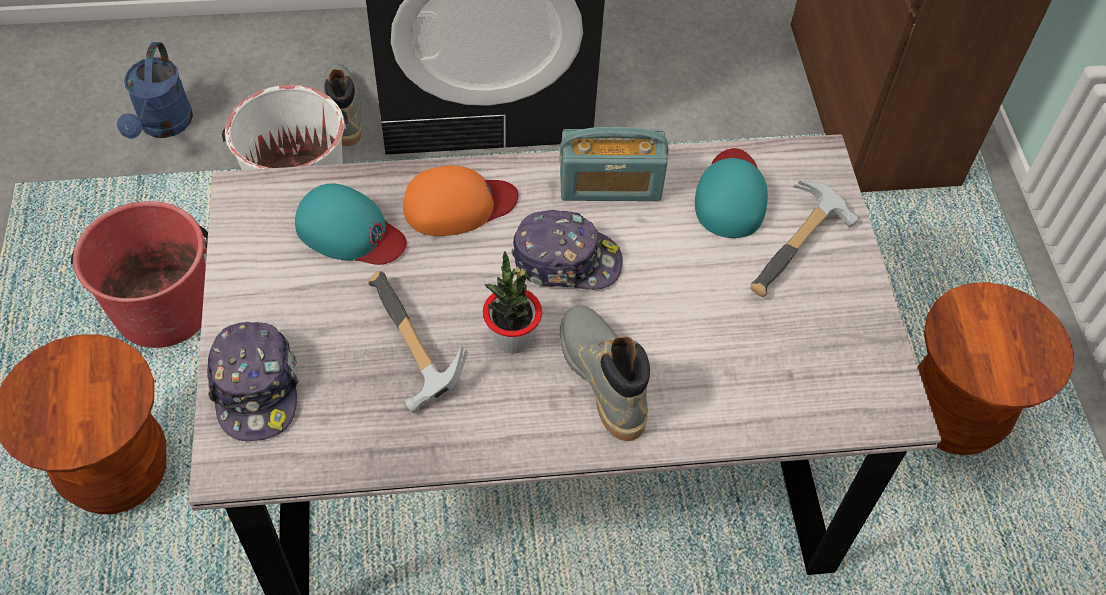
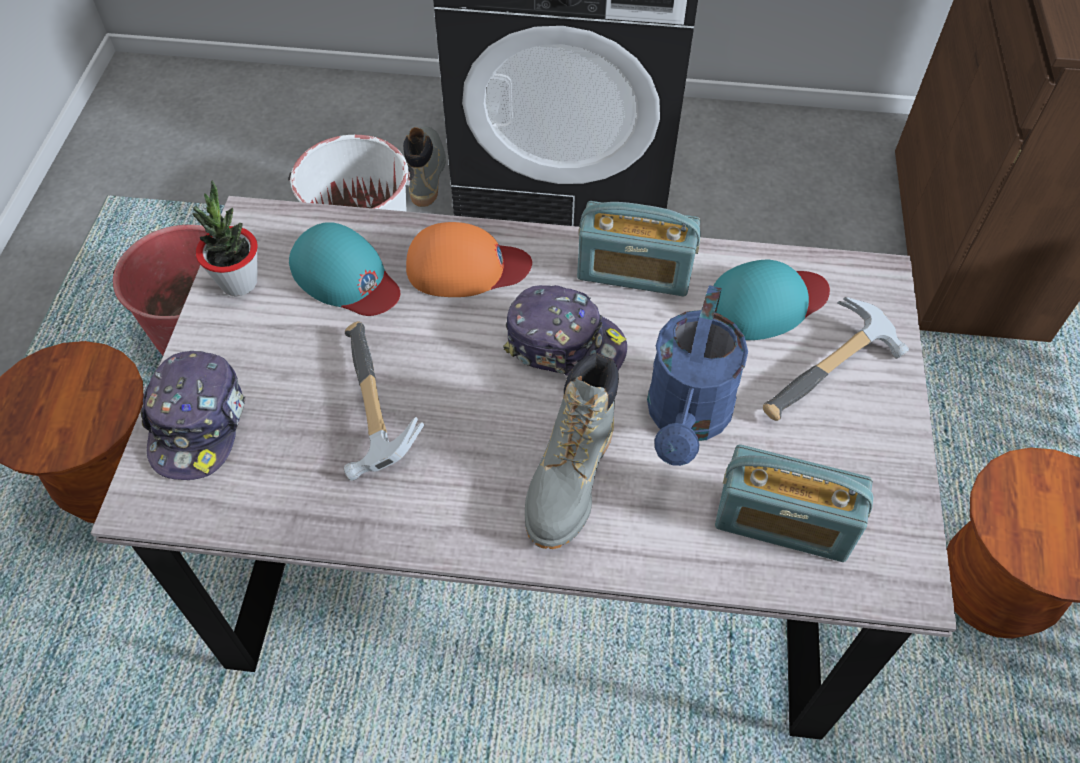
camera: 15 degrees right, 0 degrees up
blue watering can [117,42,193,139] -> blue watering can moved to [647,285,748,466]
potted plant [483,251,542,354] -> potted plant moved to [192,180,258,296]
grey boot [560,305,650,441] -> grey boot turned 150 degrees counterclockwise [525,353,619,549]
turquoise cap [695,148,768,238] -> turquoise cap turned 45 degrees clockwise [714,260,830,340]
none -> radio [715,444,873,562]

